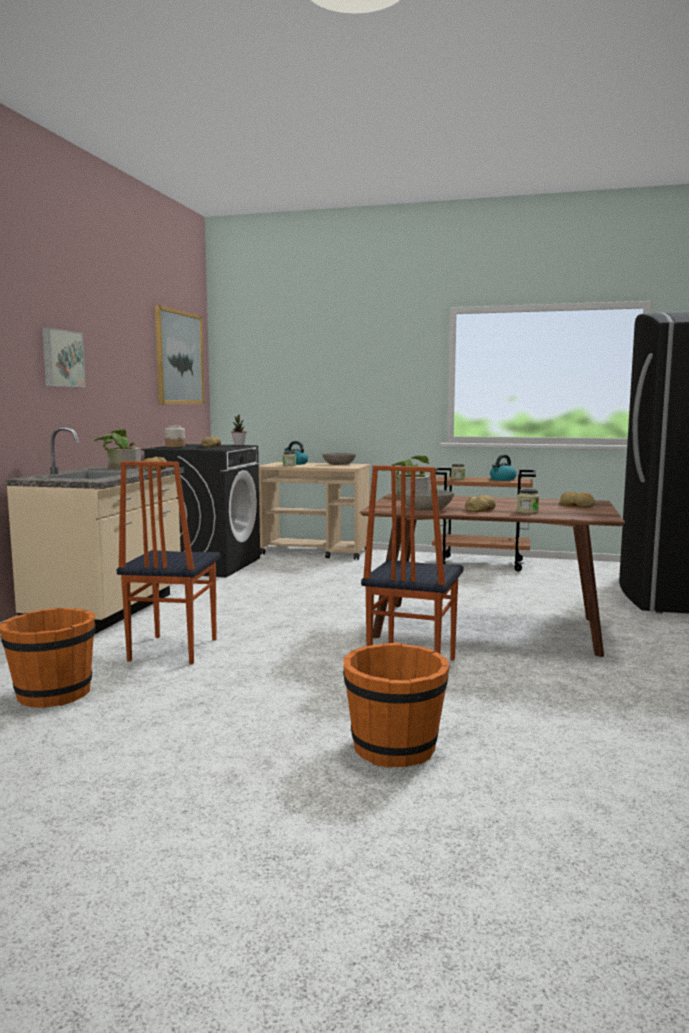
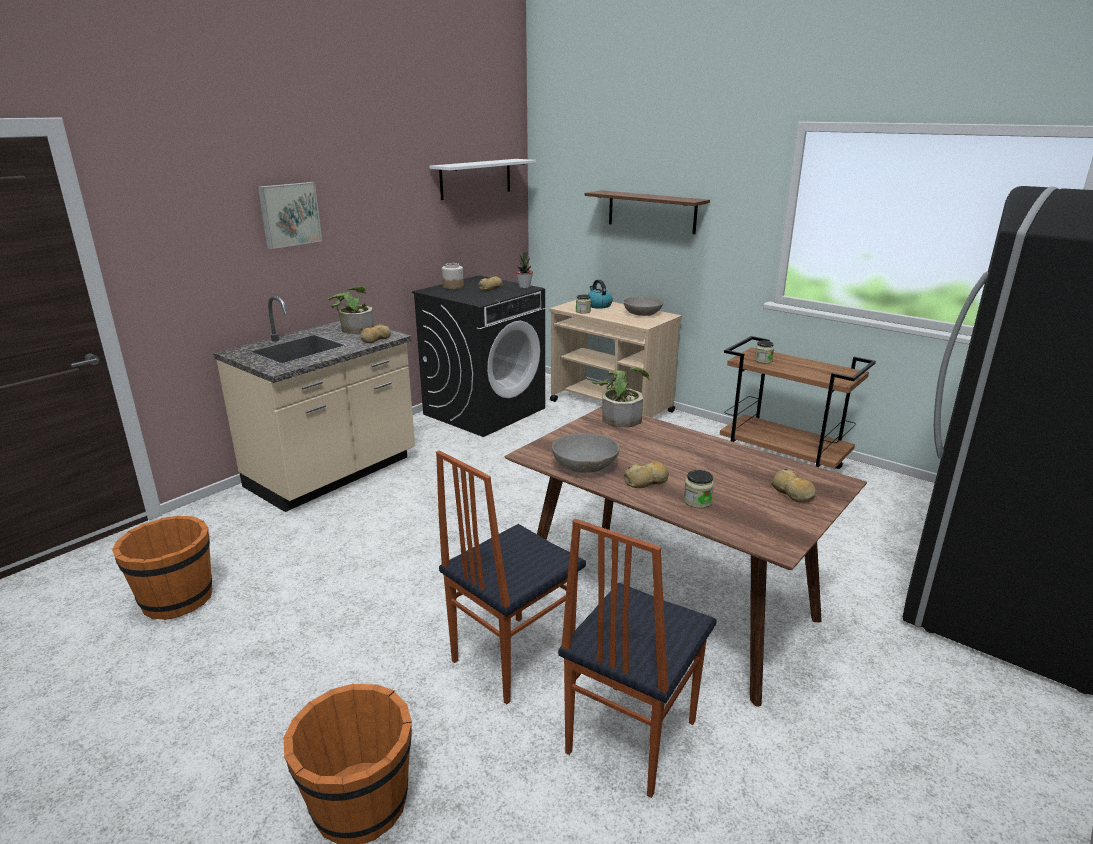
camera: 25 degrees right, 15 degrees up
chair [117,461,221,665] -> chair moved to [558,519,717,798]
picture [155,305,205,404] -> white shelf [430,159,536,200]
kettle [490,455,517,481] -> none
none -> brown shelf [585,190,710,234]

